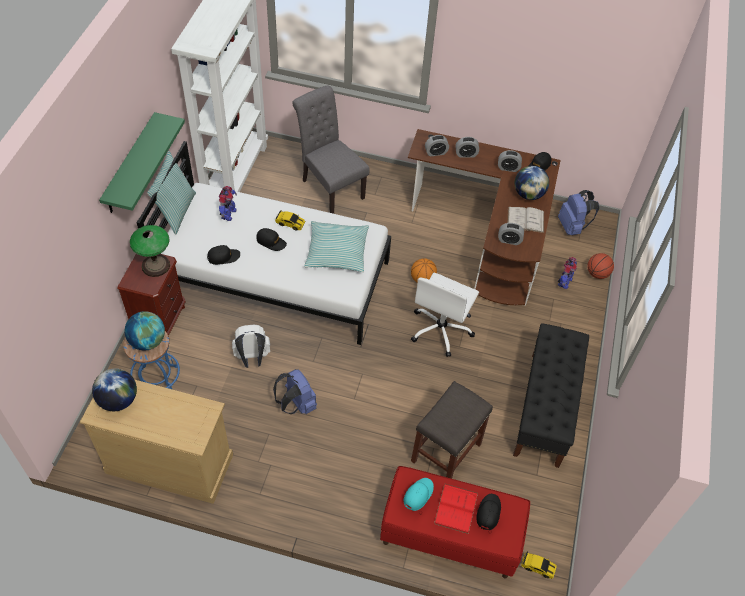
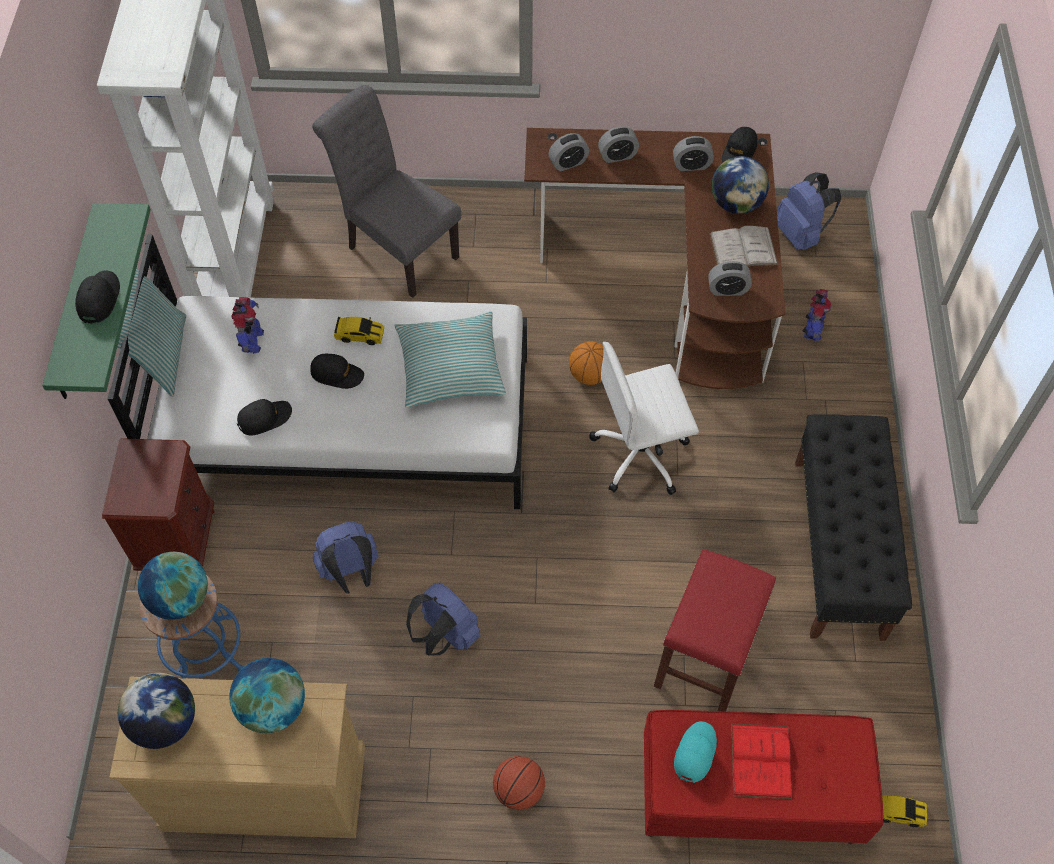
camera: 10 degrees left, 5 degrees up
table lamp [130,225,170,277] -> none
white backpack [232,325,270,368] -> blue backpack [313,521,379,593]
white office chair [411,273,479,357] -> white office chair turned 60 degrees clockwise [589,342,699,495]
grey stool [411,381,493,479] -> red stool [654,549,776,711]
black cap [476,494,501,530] -> black cap moved to [75,270,120,323]
basketball [587,253,614,279] -> basketball moved to [493,756,545,810]
none -> globe [229,658,305,733]

